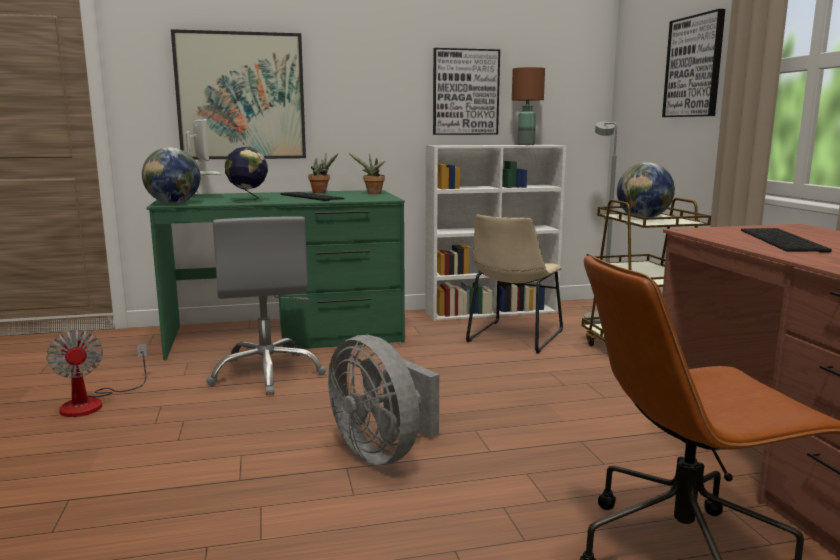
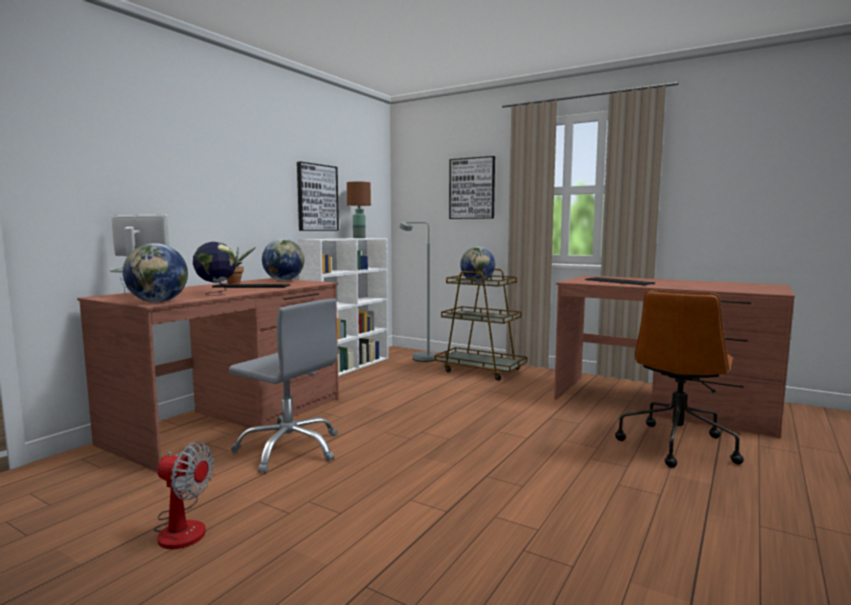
camera: 45 degrees left, 5 degrees down
green desk [146,190,405,360] -> brown desk [77,278,339,472]
picture [171,29,306,159] -> none
grey fan [328,335,439,465] -> none
potted plant [350,153,385,194] -> globe [262,239,304,281]
beige chair [466,214,563,354] -> none

